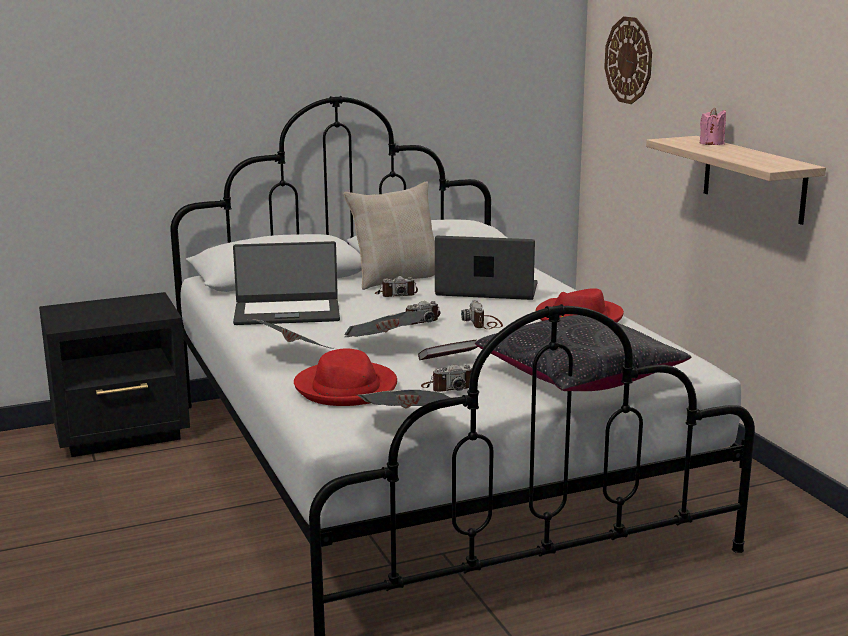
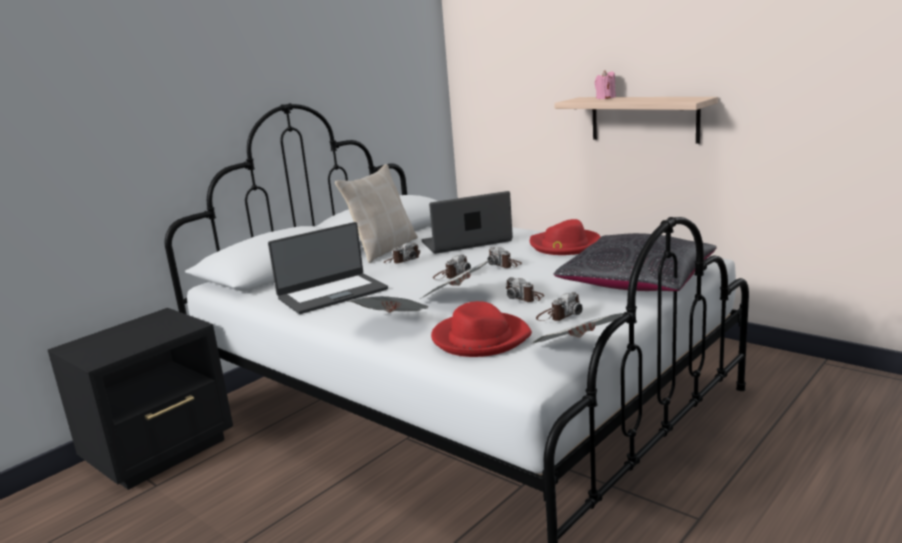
camera: 25 degrees left, 0 degrees up
book [418,340,478,360] -> camera [506,277,544,302]
wall clock [604,17,652,104] -> none

